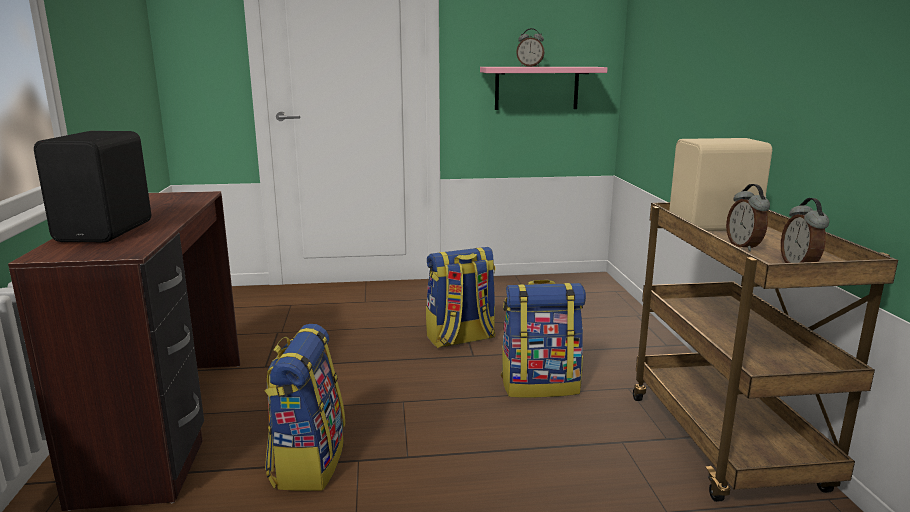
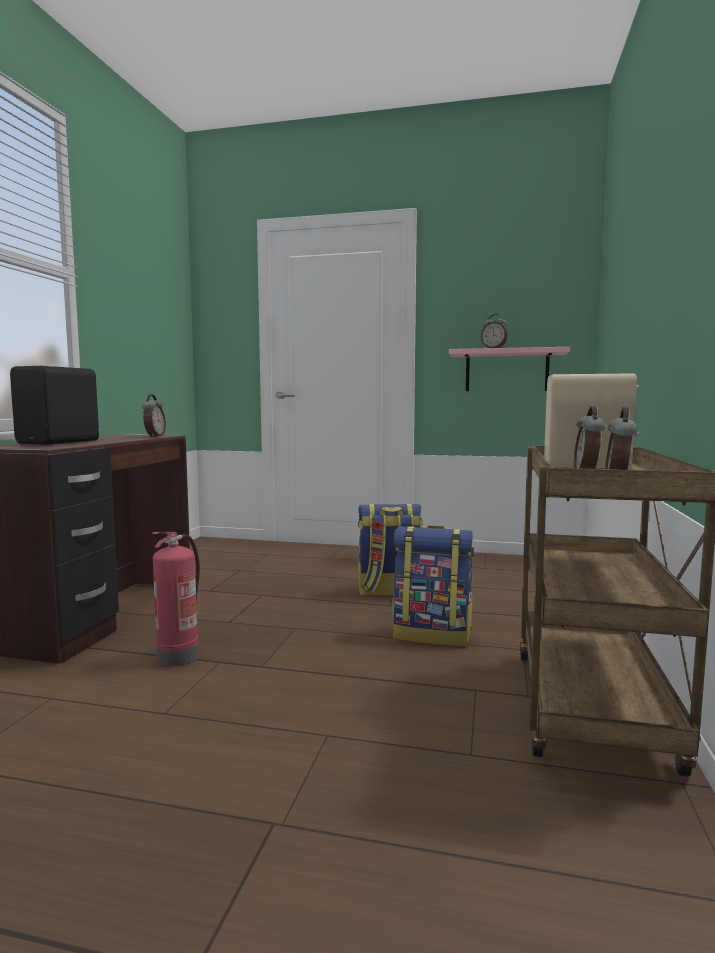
camera: 20 degrees right, 10 degrees down
backpack [265,324,345,491] -> fire extinguisher [152,532,200,666]
none -> alarm clock [142,394,166,437]

